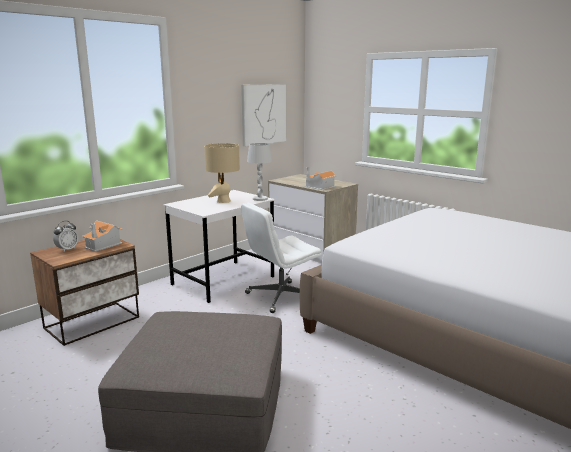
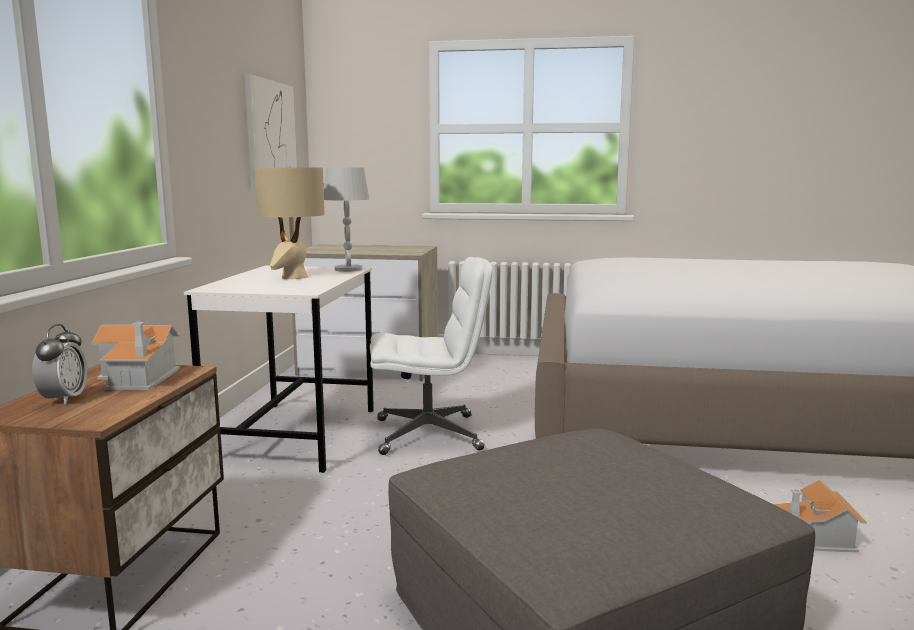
camera: 35 degrees left, 5 degrees down
white office chair [241,203,322,313] -> white office chair turned 120 degrees counterclockwise [370,257,493,455]
toy house [304,167,337,190] -> toy house moved to [774,479,867,552]

